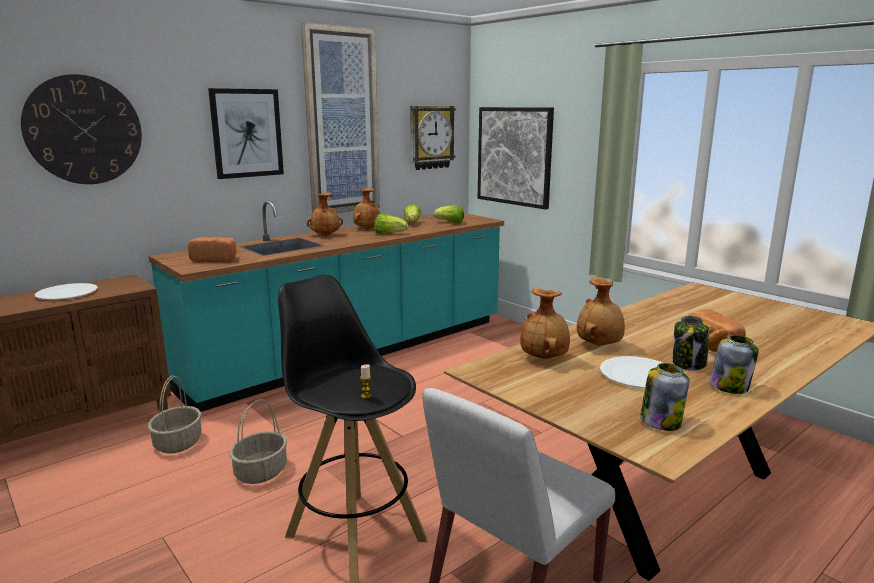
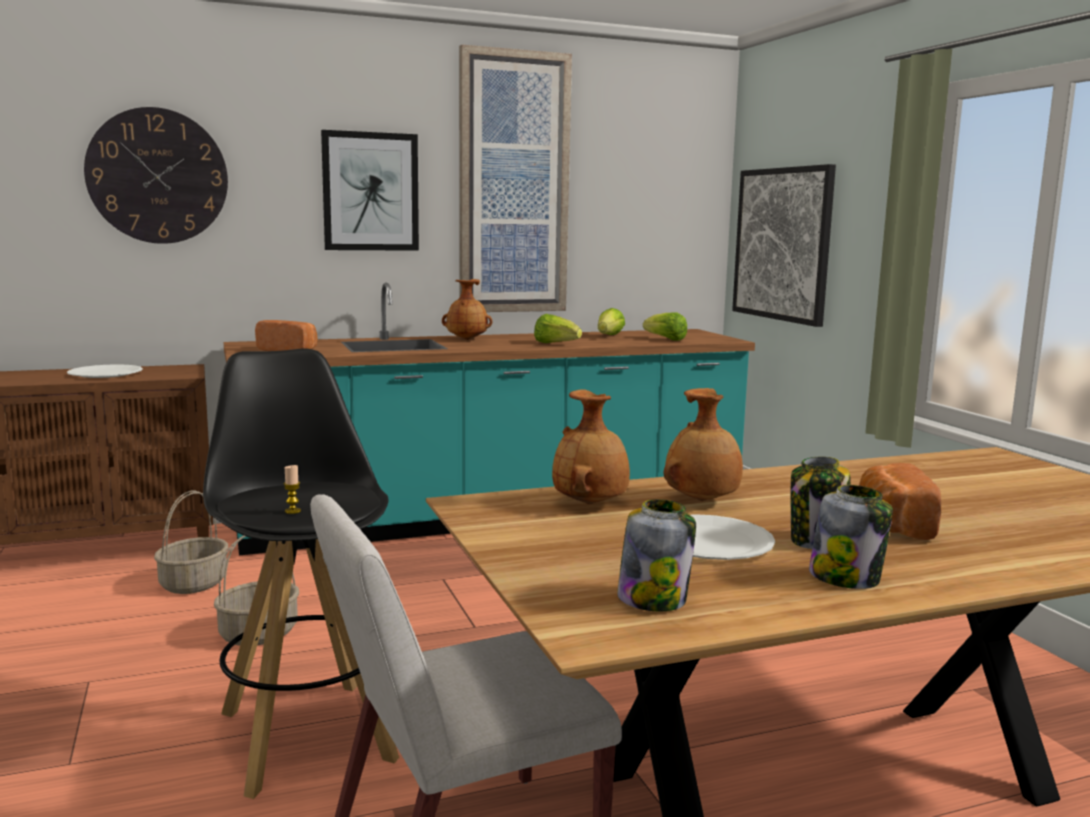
camera: 20 degrees right, 5 degrees down
brown vase [353,188,380,229] -> none
wall clock [410,106,456,170] -> none

